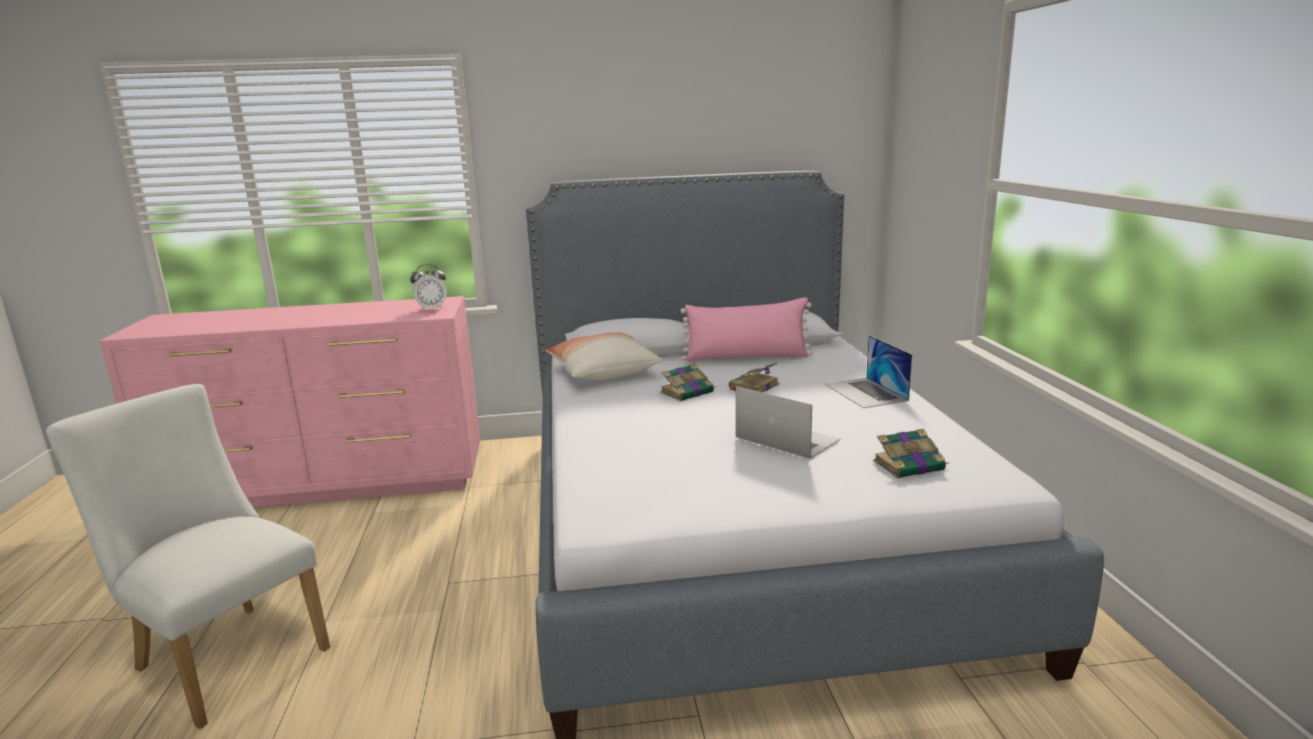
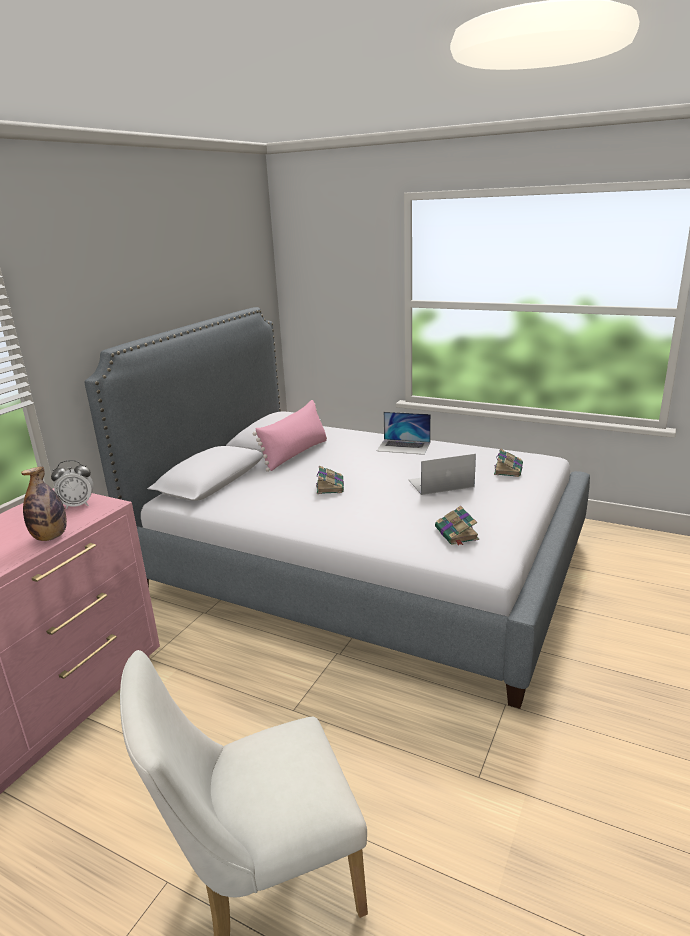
camera: 55 degrees left, 5 degrees up
alarm clock [410,264,447,311] -> alarm clock turned 60 degrees clockwise [51,460,94,509]
pillow [545,332,663,380] -> none
book [729,362,780,392] -> book moved to [435,506,479,546]
none -> bottle [21,467,67,541]

